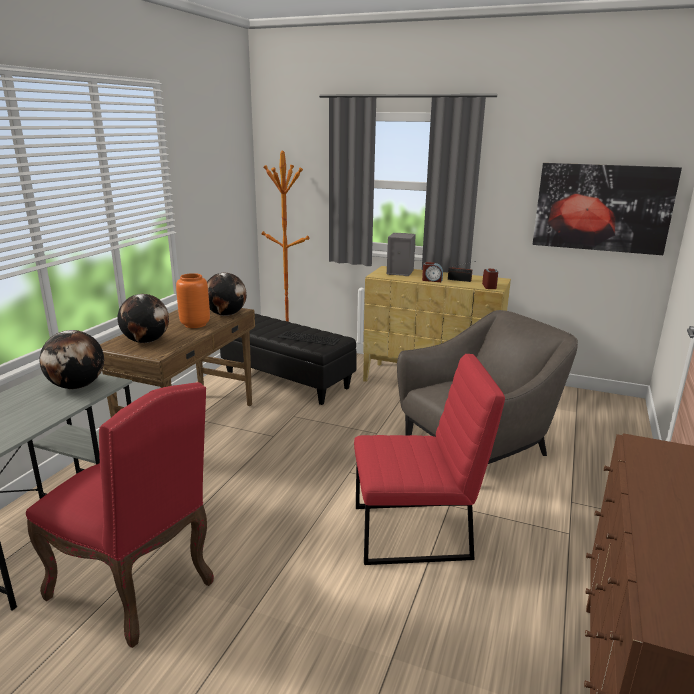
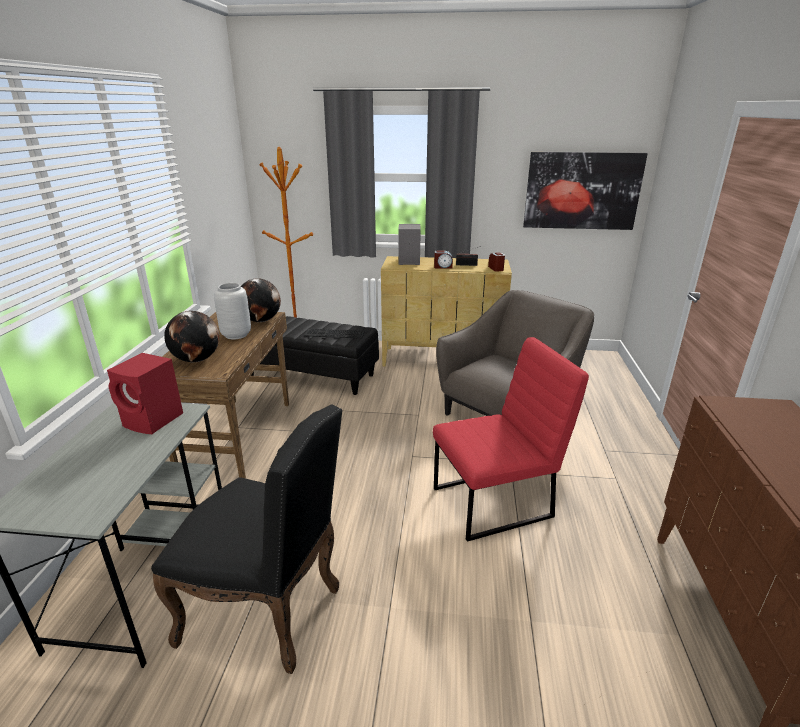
camera: 15 degrees left, 5 degrees up
red chair [26,382,214,648] -> black chair [151,404,342,674]
globe [39,330,104,389] -> red speaker [107,353,183,434]
orange vase [176,273,210,328] -> grey vase [214,283,251,339]

